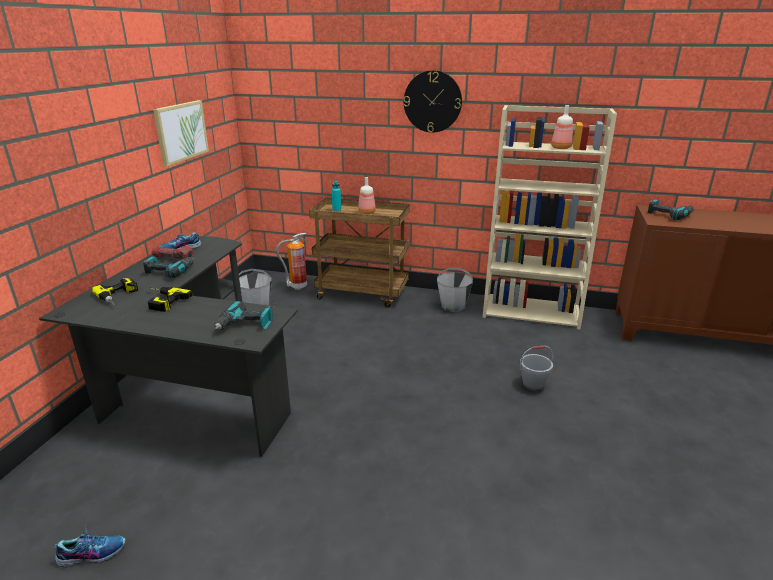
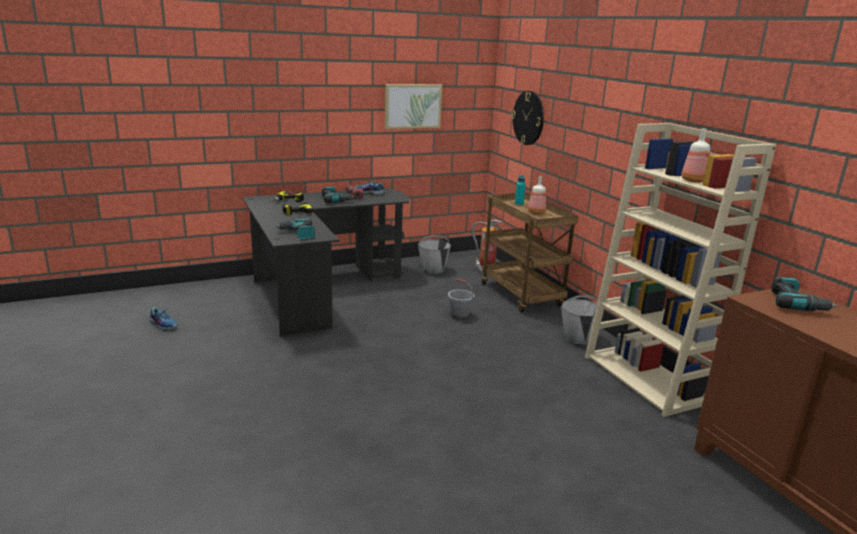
camera: 50 degrees right, 5 degrees down
wall clock [404,70,462,133] -> wall clock moved to [511,91,544,145]
grey bucket [520,345,554,391] -> grey bucket moved to [448,279,474,319]

